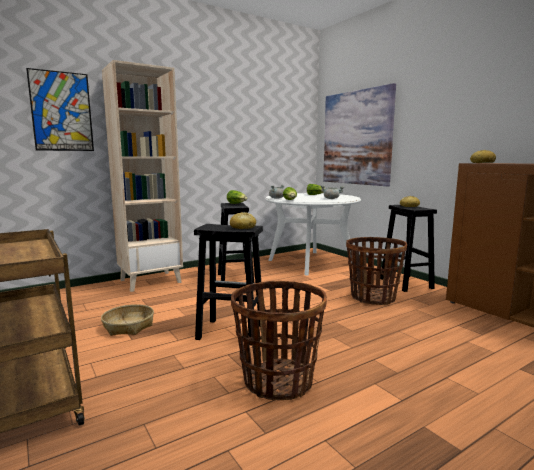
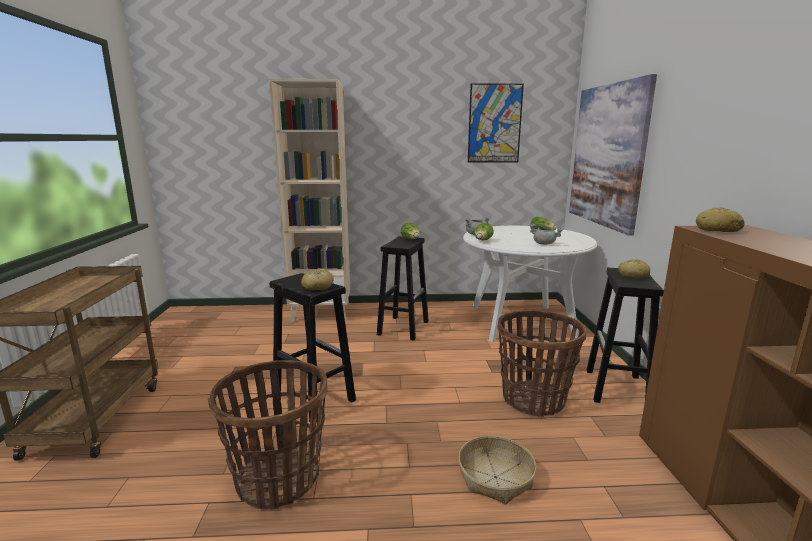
camera: 30 degrees right, 5 degrees up
picture [26,68,94,151] -> picture moved to [468,83,524,163]
basket [101,304,154,336] -> basket moved to [458,436,537,505]

